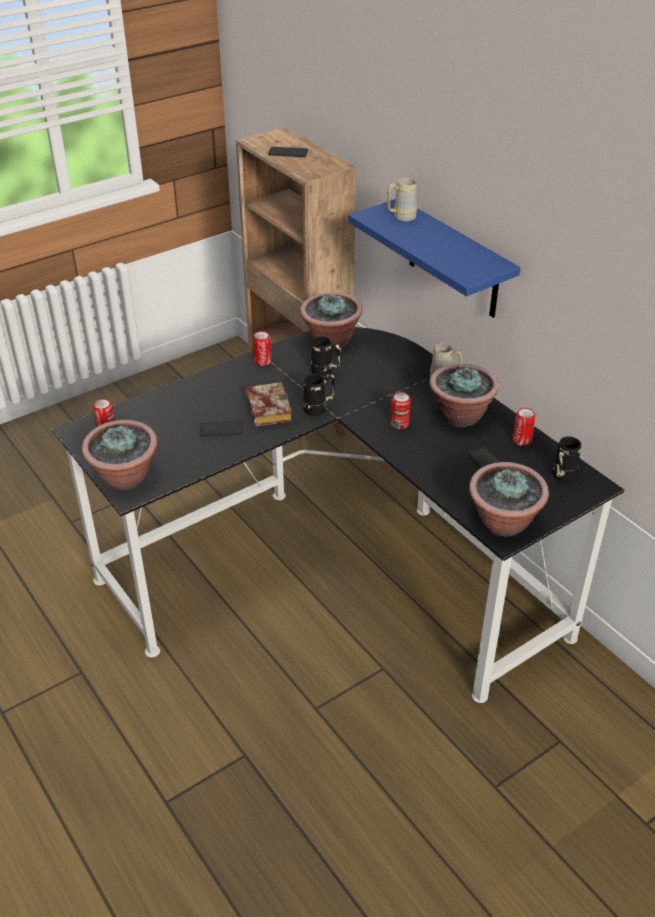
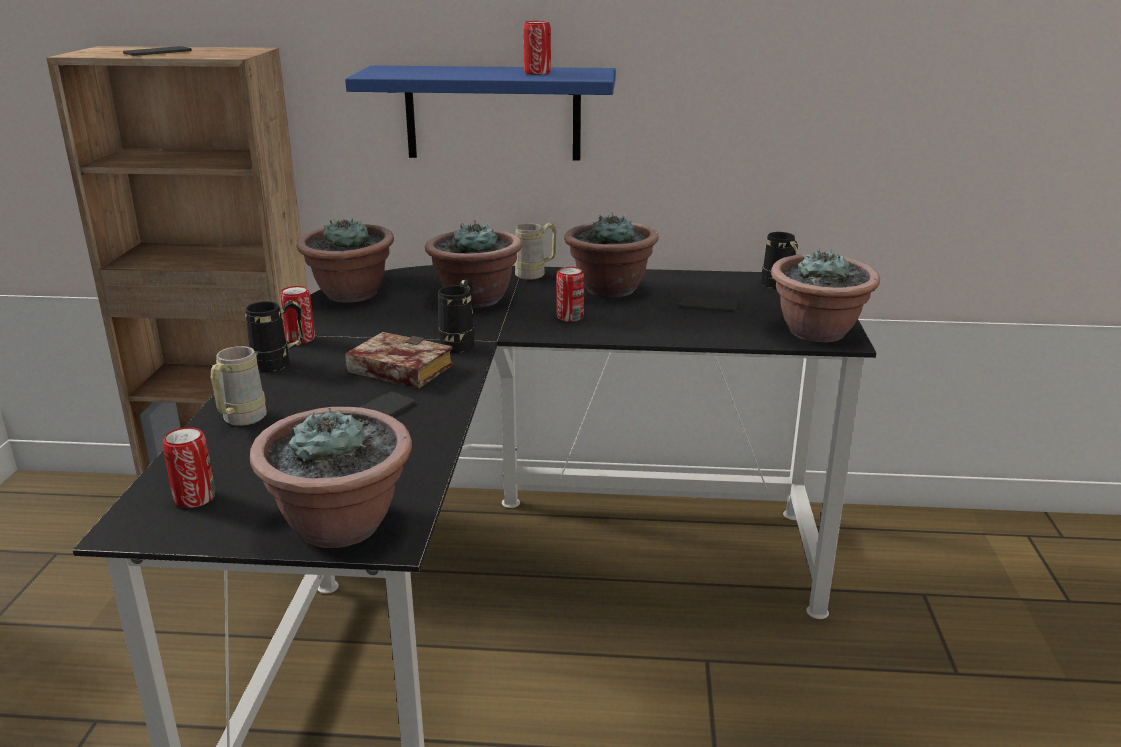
camera: 50 degrees left, 15 degrees down
black mug [311,336,341,377] -> black mug moved to [245,300,303,372]
beige mug [387,178,417,222] -> beige mug moved to [211,346,267,426]
can [512,408,536,446] -> can moved to [523,21,551,75]
none -> potted plant [425,220,522,308]

